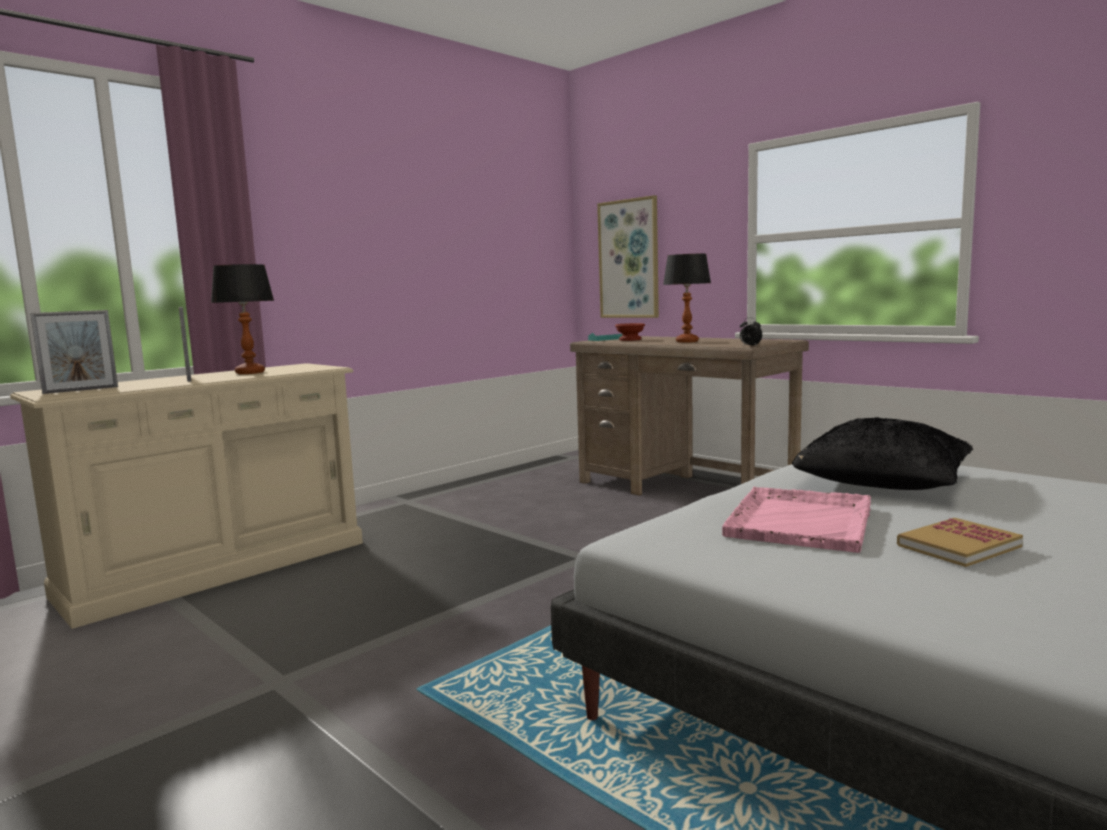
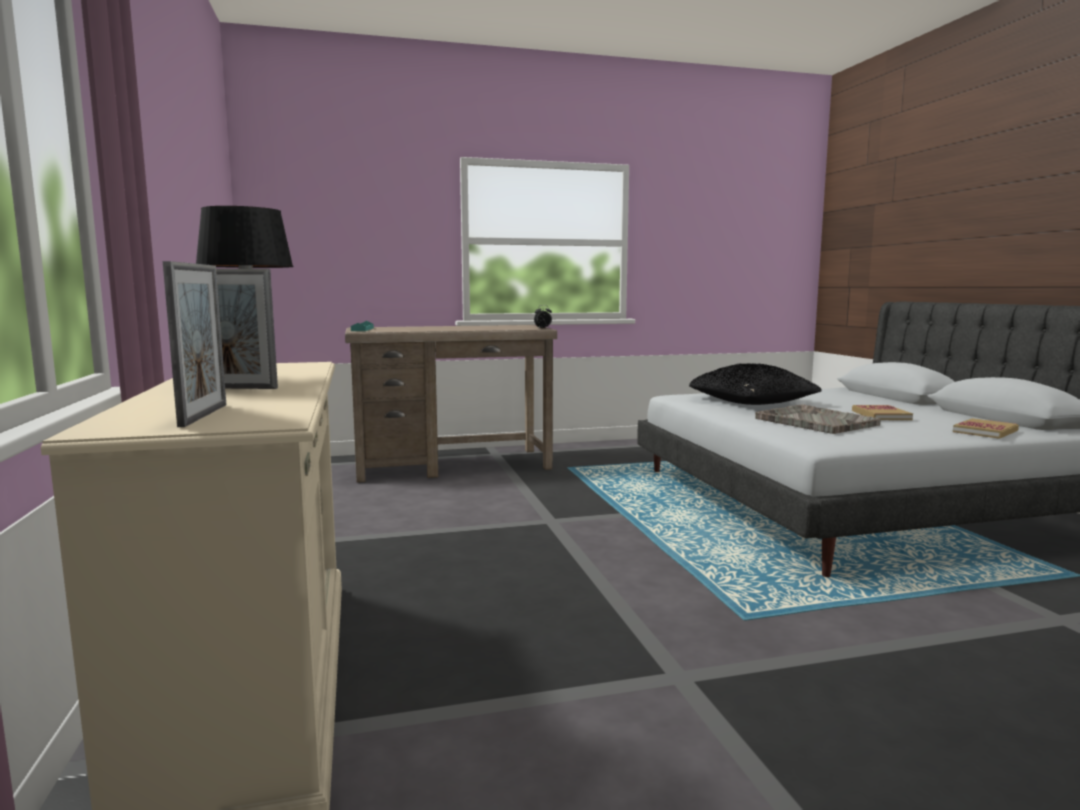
camera: 60 degrees left, 0 degrees up
picture [597,195,659,318] -> none
brown bowl [615,323,645,341] -> none
table lamp [663,254,711,343] -> none
pink tray [722,487,871,553] -> grey tray [755,404,881,434]
none -> book [953,418,1019,439]

